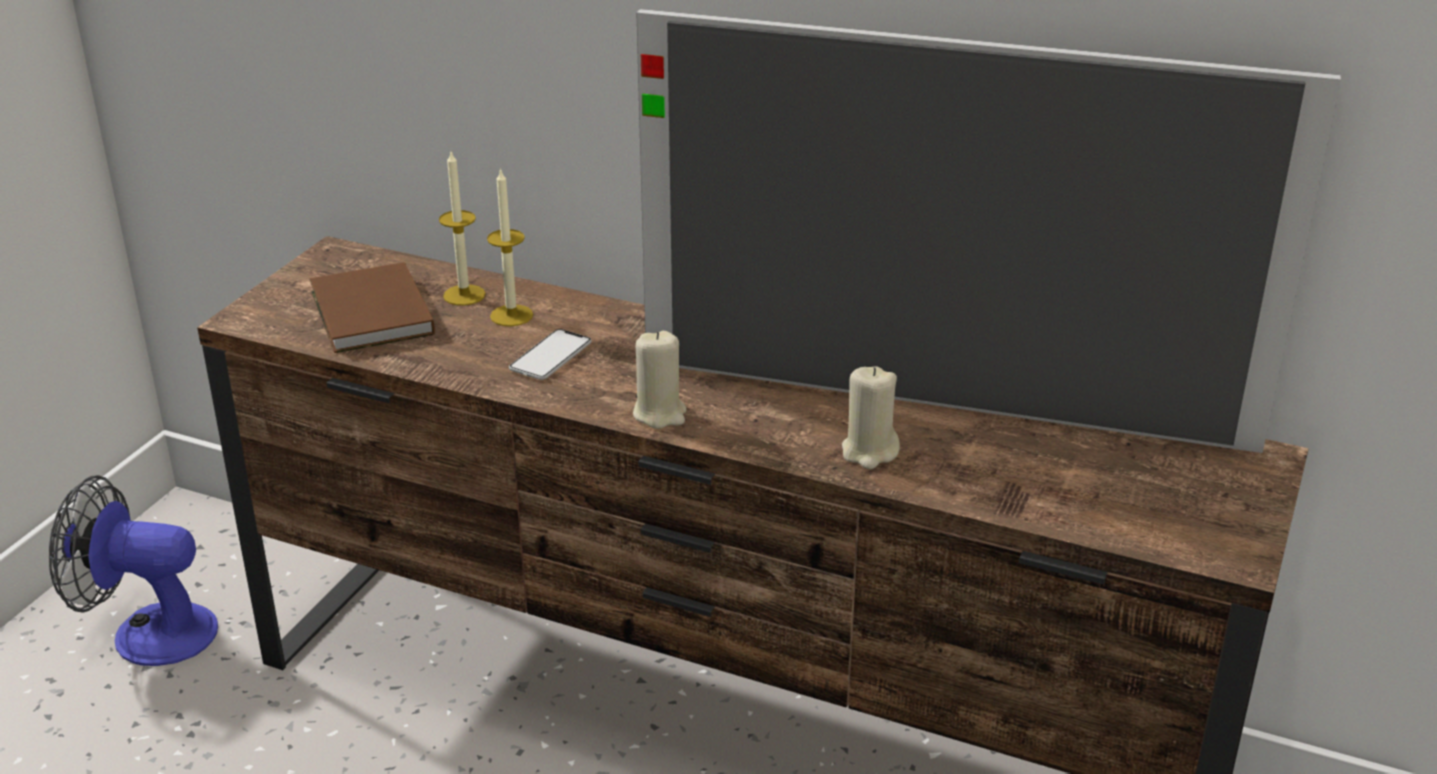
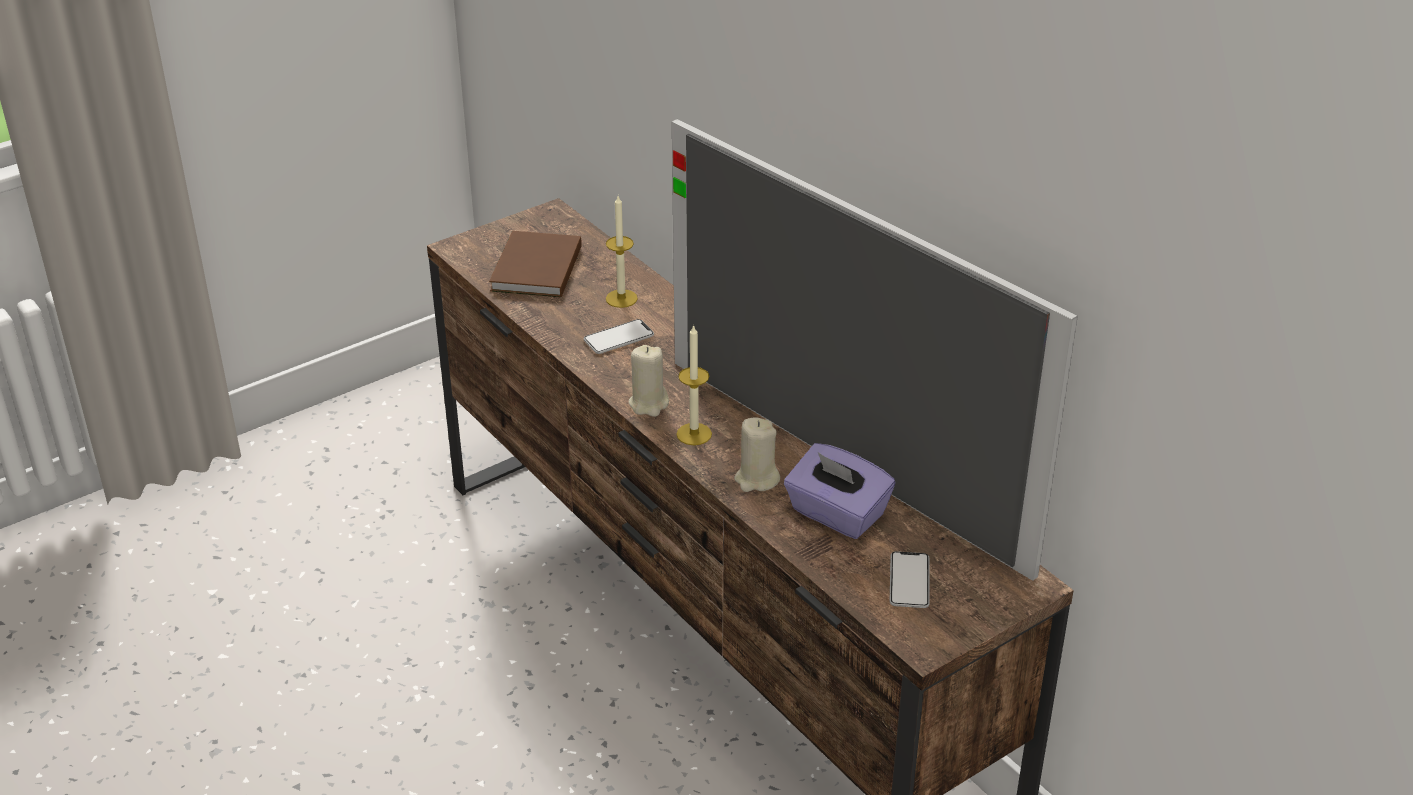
camera: 30 degrees right, 5 degrees up
fan [49,475,218,666] -> none
candle [439,152,486,306] -> candle moved to [676,324,712,445]
none -> purple tissue box [784,443,895,539]
none -> phone [890,551,930,608]

